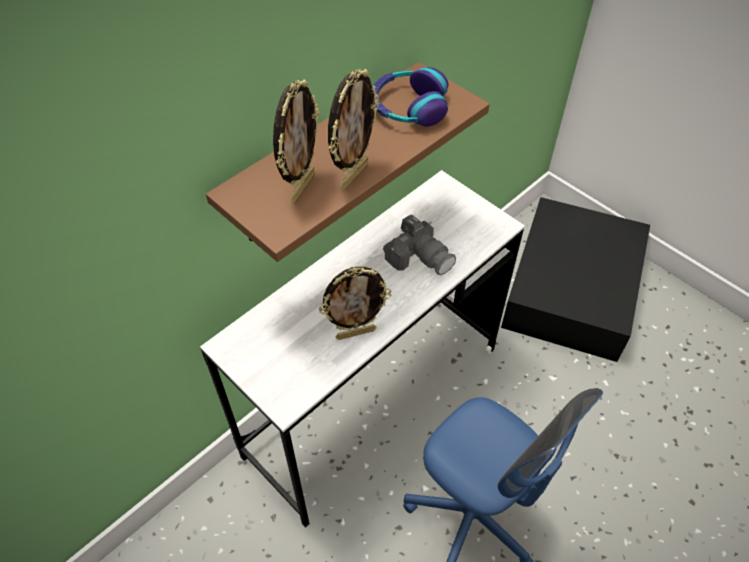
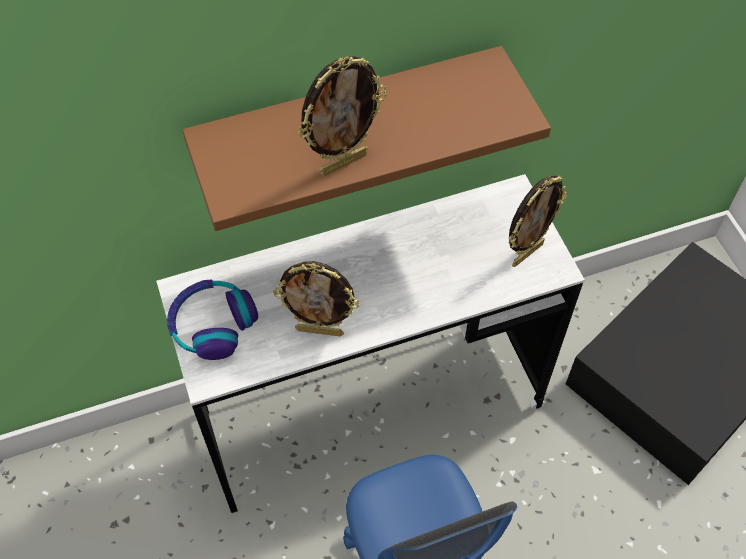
camera: 25 degrees right, 5 degrees up
picture frame [273,79,320,203] -> picture frame moved to [509,176,567,267]
headphones [374,67,448,126] -> headphones moved to [167,280,258,360]
camera [383,214,456,275] -> none

